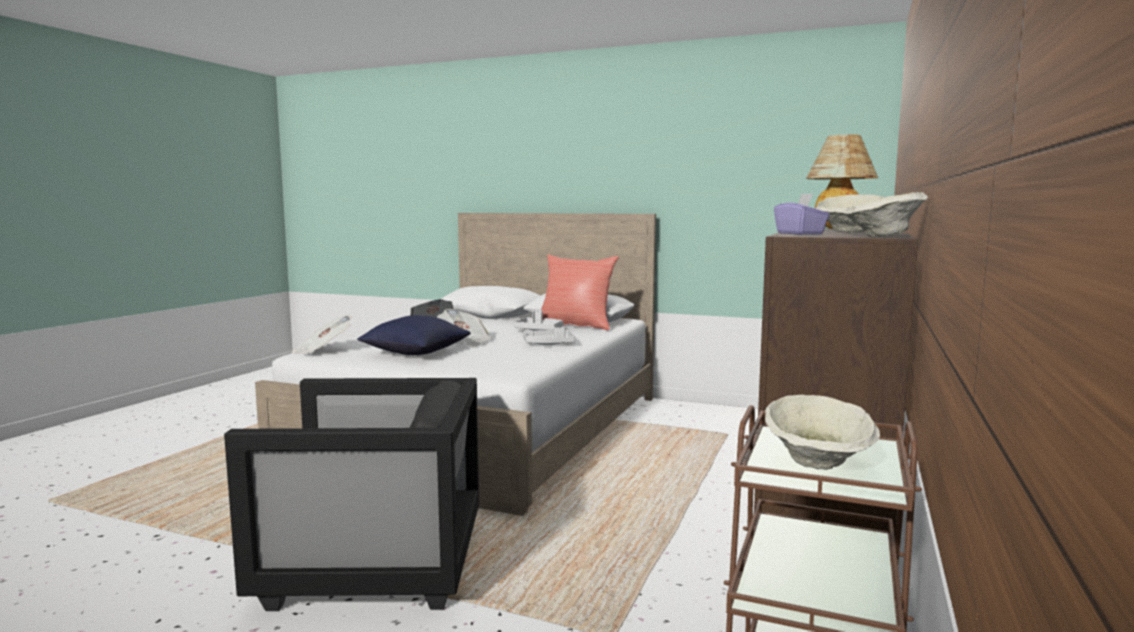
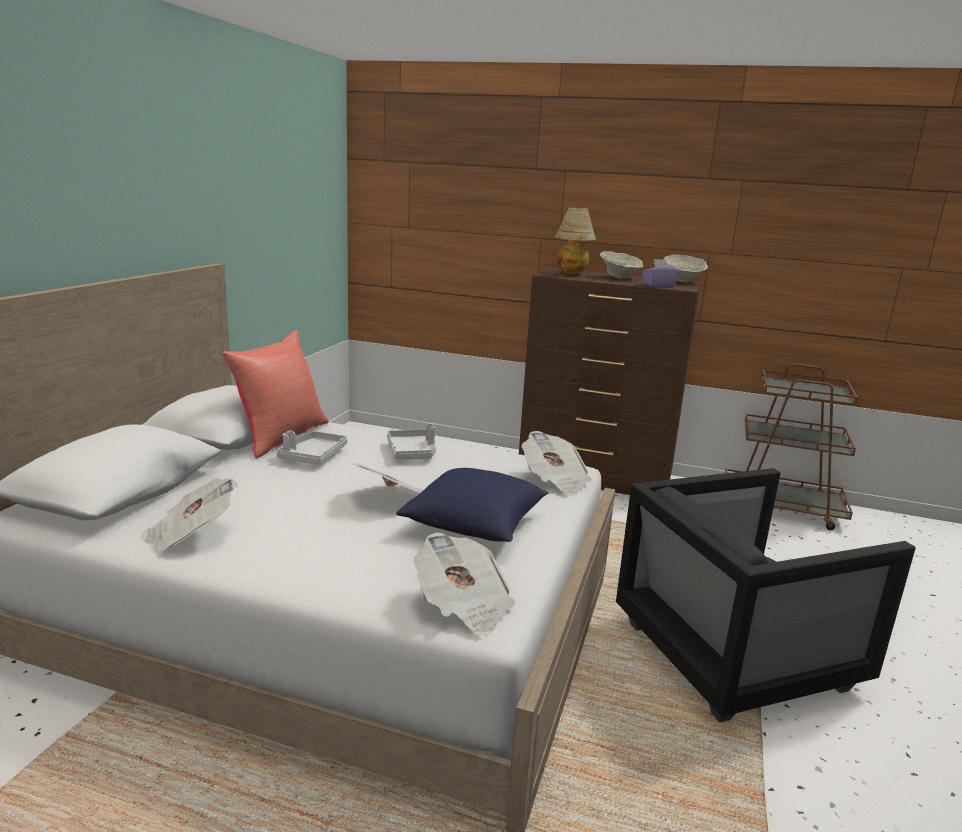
camera: 95 degrees left, 10 degrees up
black armchair [224,378,479,611] -> black armchair turned 105 degrees counterclockwise [616,468,916,722]
beige bowl [765,395,880,470] -> none
none -> newspaper [522,431,592,496]

